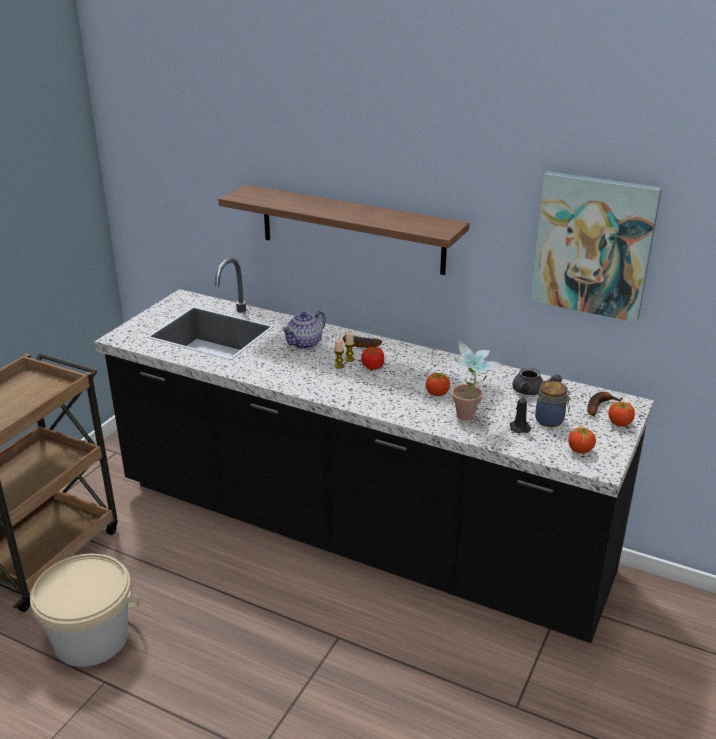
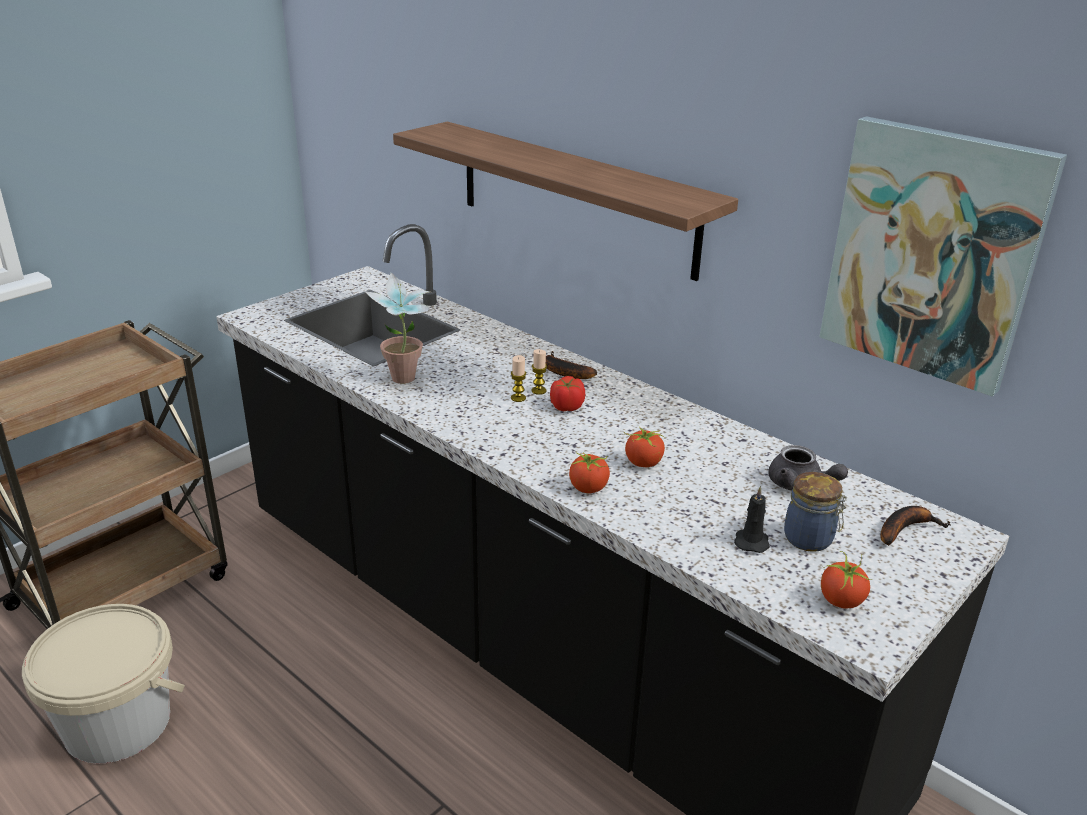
camera: 15 degrees right, 0 degrees up
teapot [282,311,326,349] -> none
potted plant [451,341,503,420] -> potted plant moved to [365,273,432,384]
tomato [608,401,638,427] -> tomato moved to [569,452,610,494]

